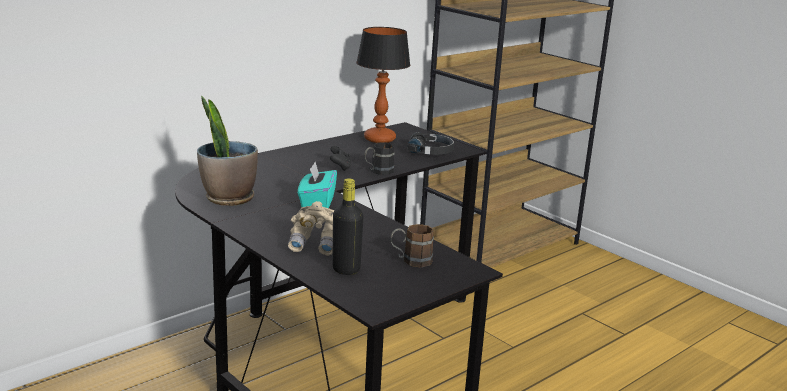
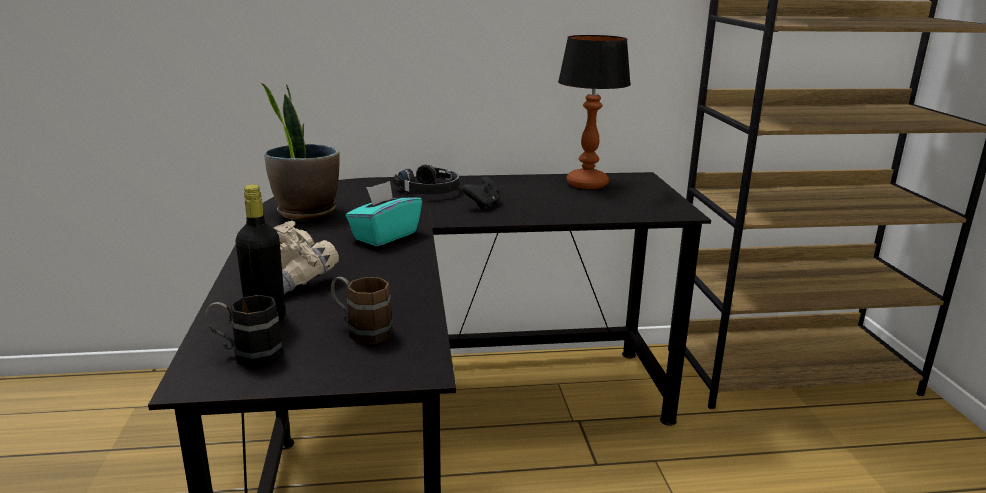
camera: 35 degrees right, 0 degrees up
black mug [364,142,394,175] -> black mug moved to [205,295,283,367]
black headphones [407,132,454,155] -> black headphones moved to [393,165,459,194]

